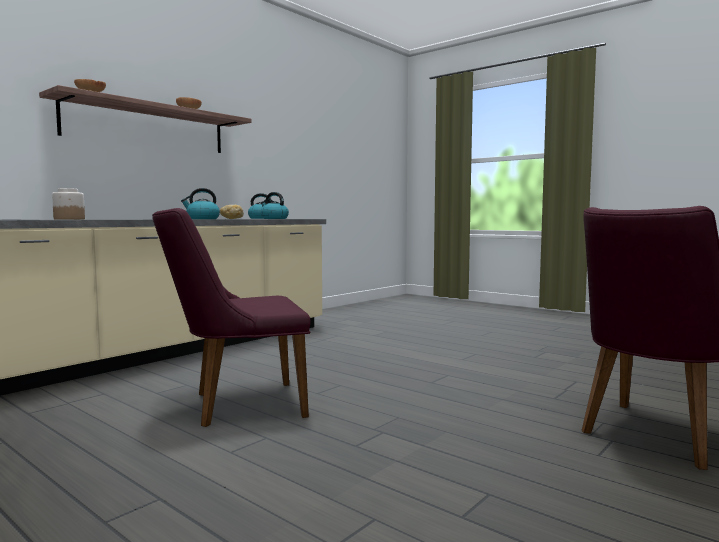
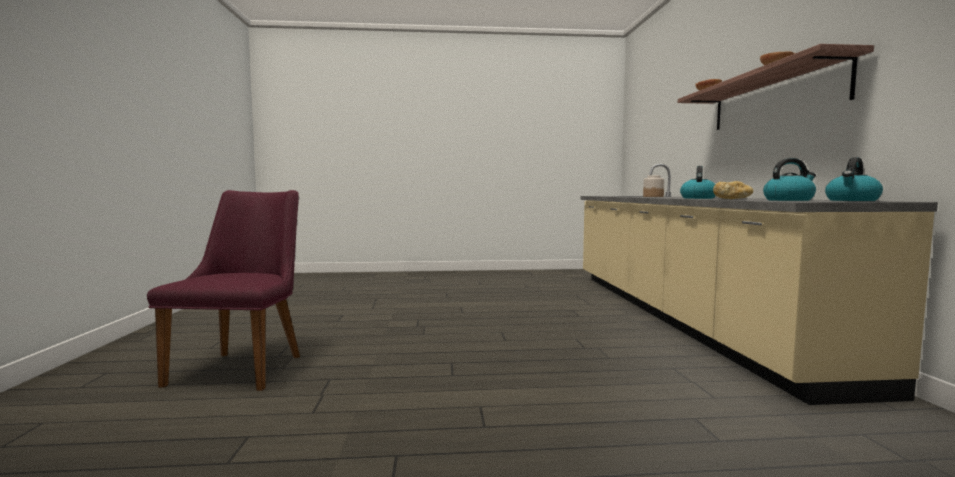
camera: 135 degrees right, 0 degrees up
purple chair [152,208,311,427] -> none

